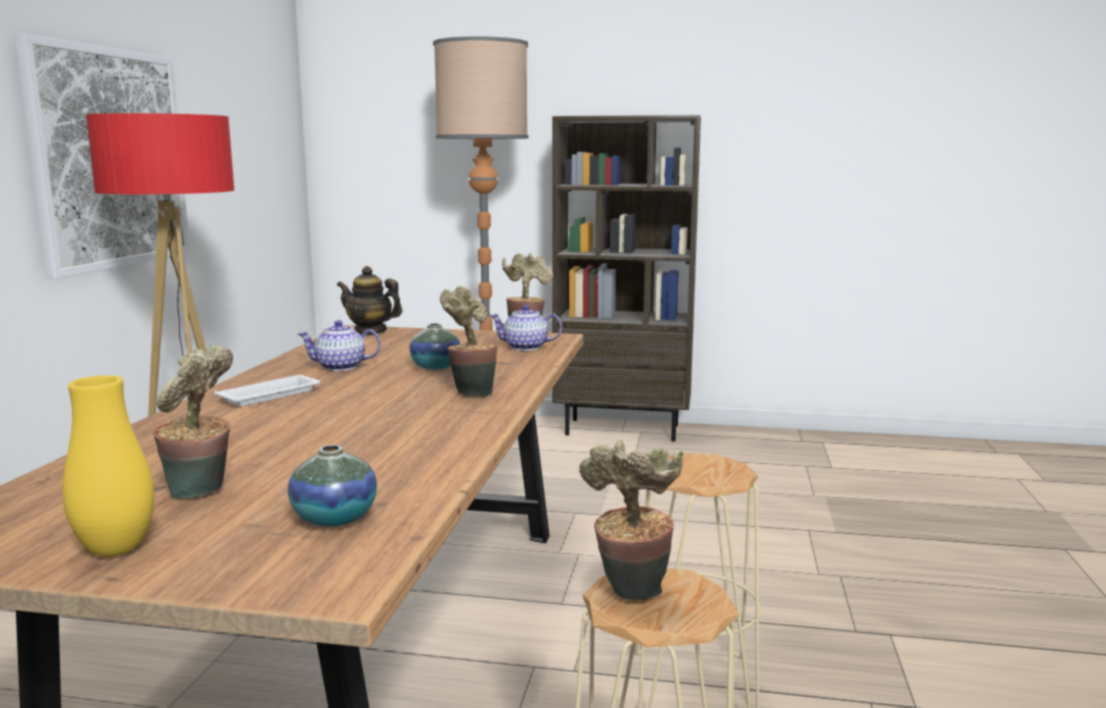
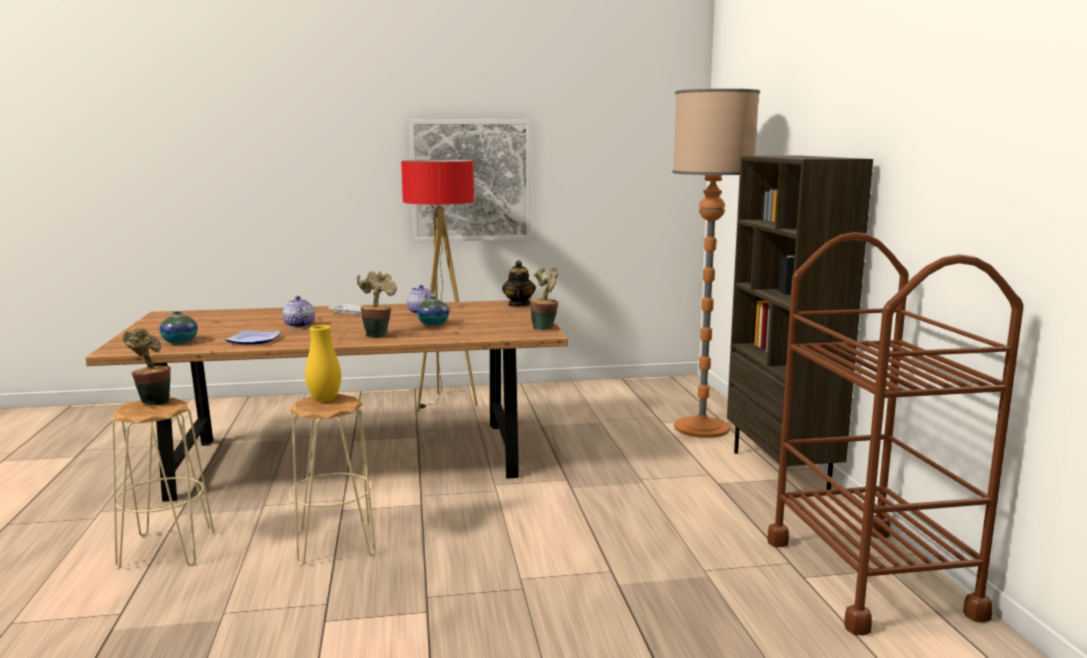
camera: 70 degrees right, 0 degrees up
yellow vase [62,375,154,557] -> yellow vase moved to [305,325,341,402]
potted plant [153,345,233,499] -> none
teapot [489,305,562,351] -> teapot moved to [283,296,315,328]
none -> plate [225,330,281,345]
none -> brown cart [767,232,1024,636]

